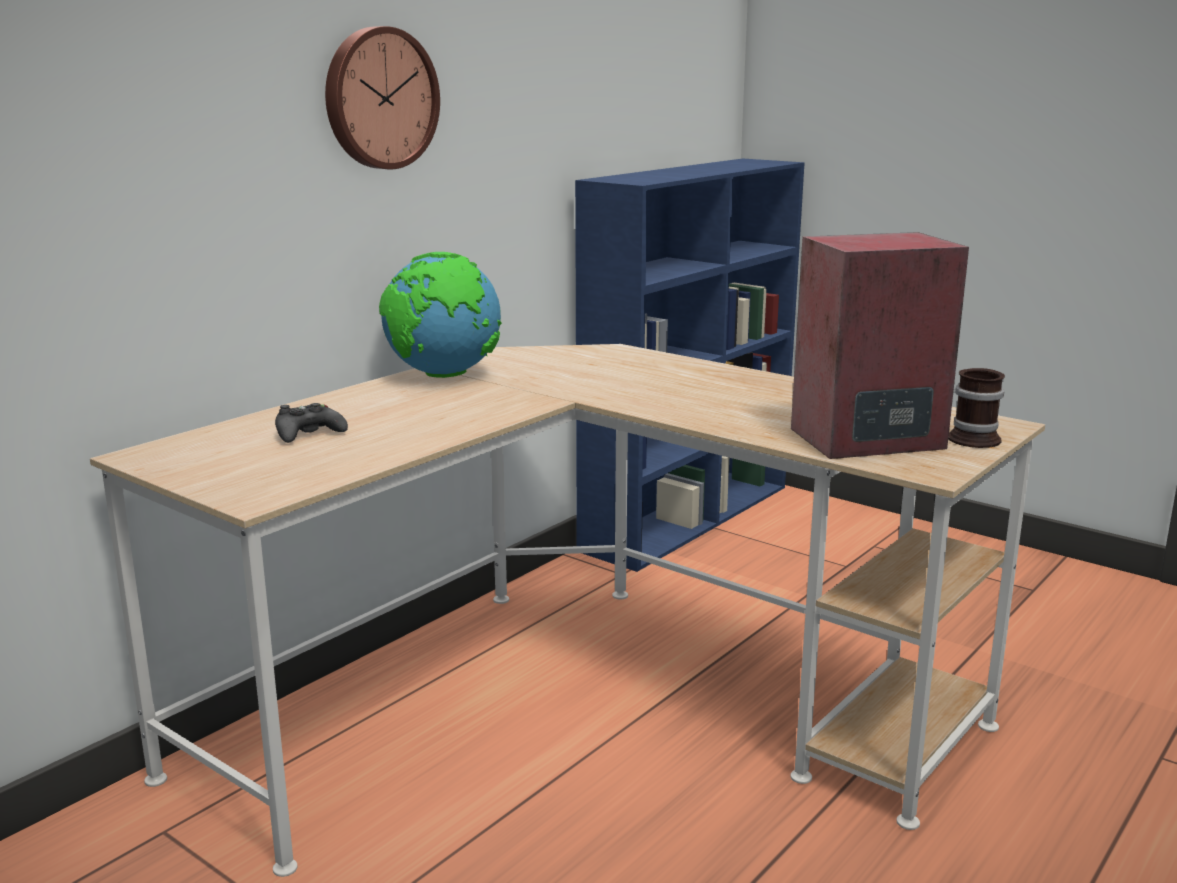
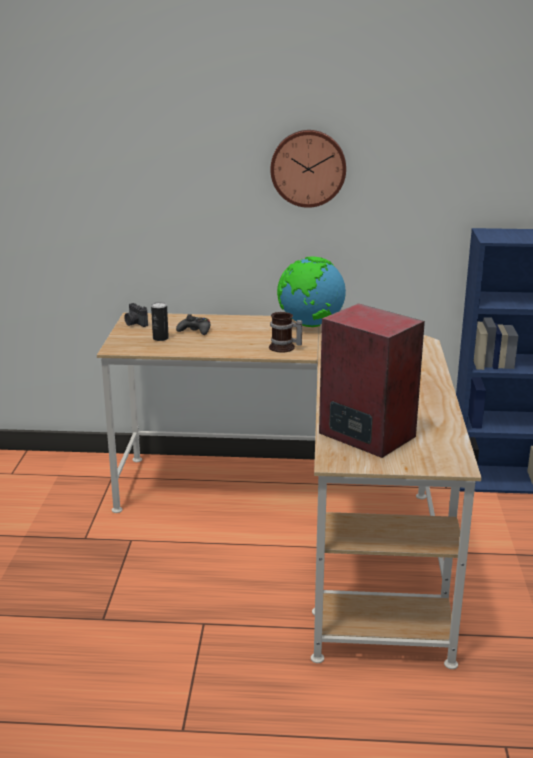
camera: 55 degrees right, 5 degrees up
mug [948,368,1005,448] -> mug moved to [269,312,302,353]
none -> camera [124,303,148,327]
none -> can [151,302,169,341]

